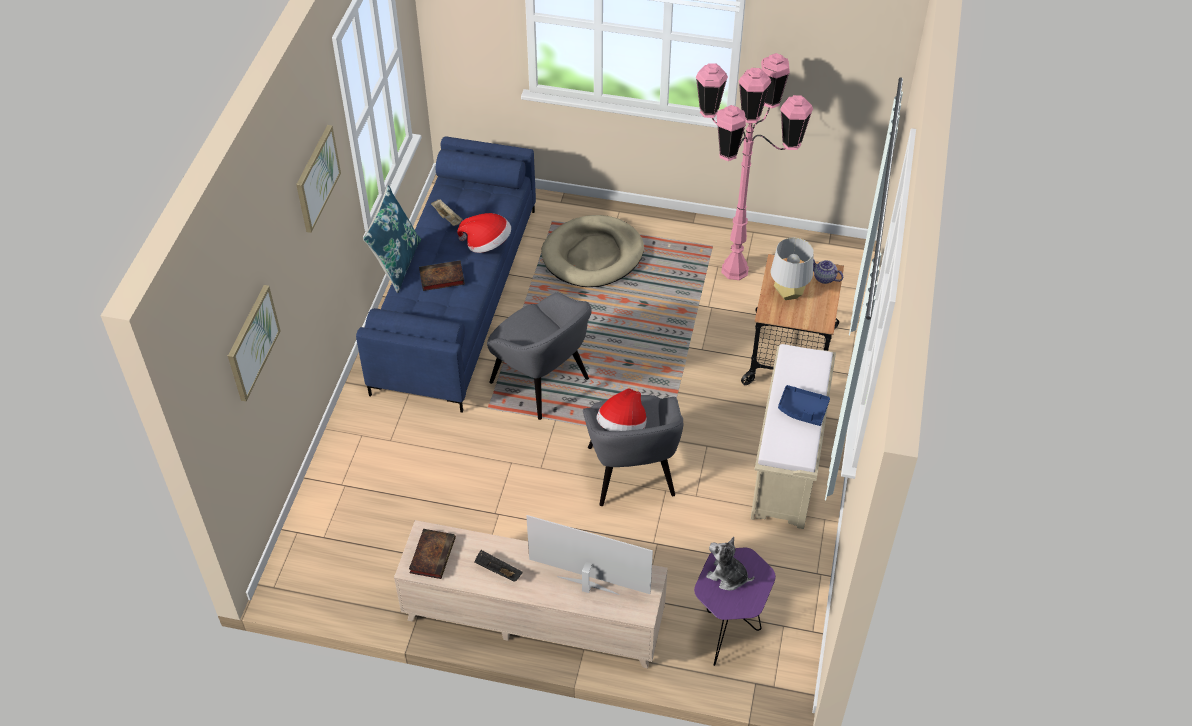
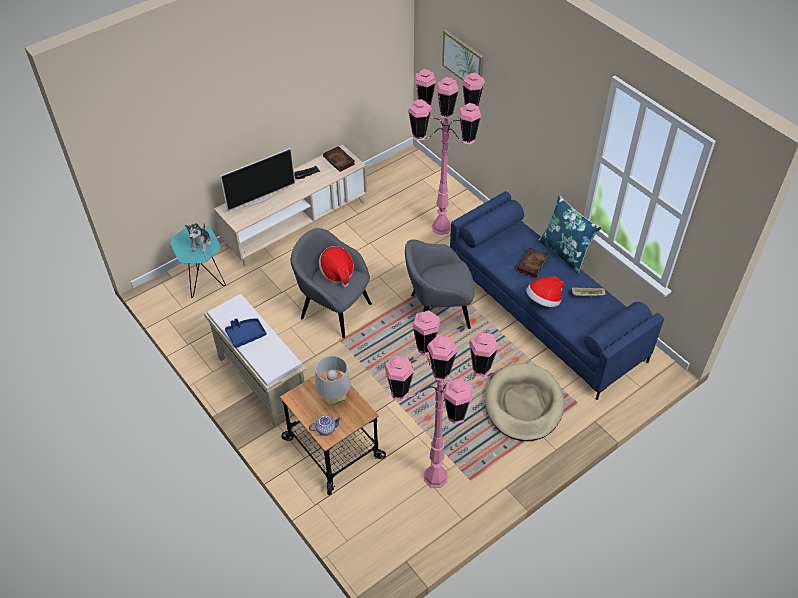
camera: 130 degrees right, 0 degrees up
picture [296,125,341,233] -> none
purple side table [694,548,776,666] -> turquoise side table [170,227,226,298]
plush toy [706,536,755,591] -> plush toy turned 120 degrees clockwise [185,223,212,253]
none -> pink floor lamp [408,69,485,235]

